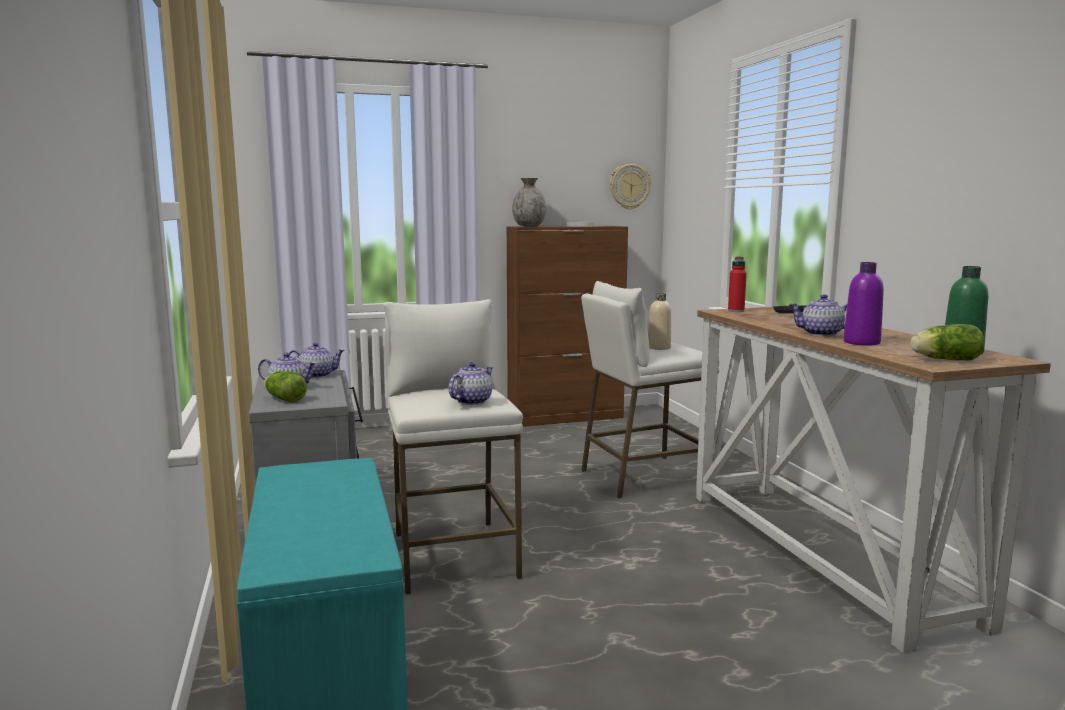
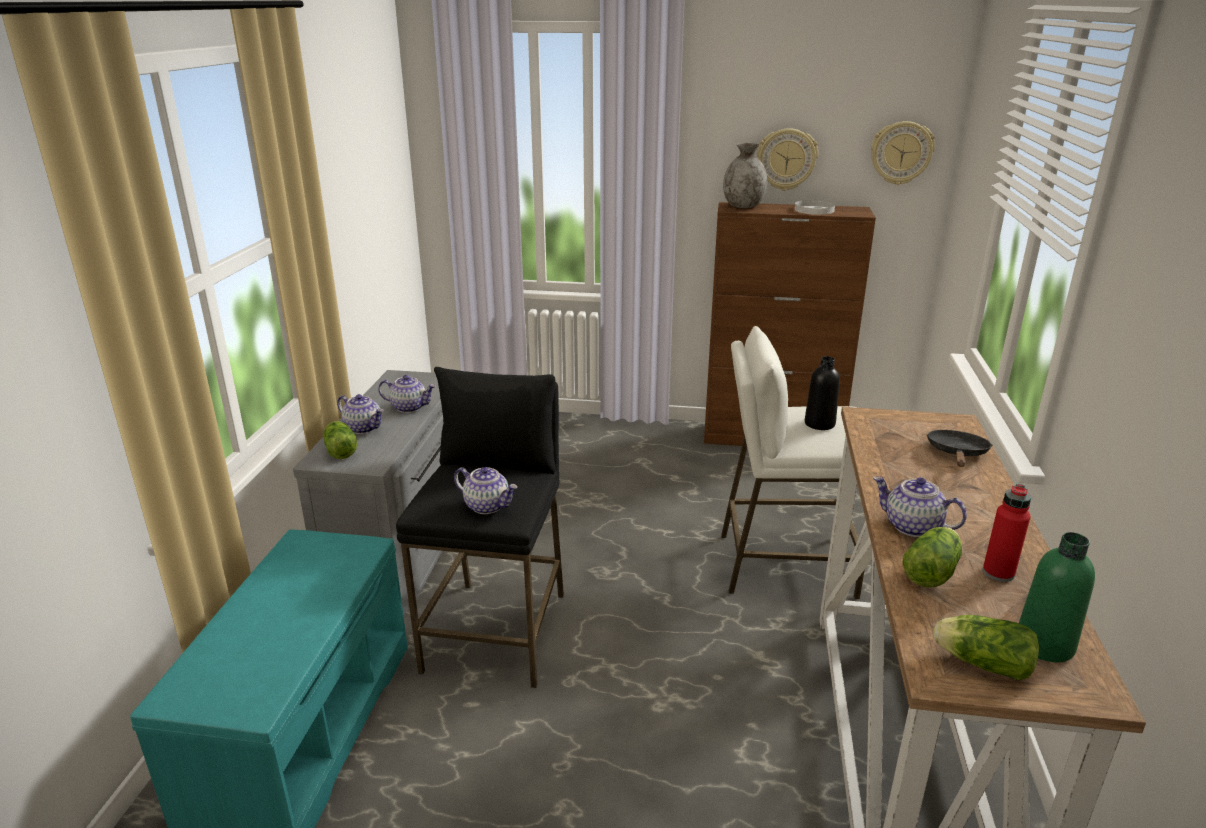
camera: 25 degrees right, 15 degrees up
white stool [383,299,523,594] -> black stool [396,367,564,688]
teapot [449,362,493,405] -> teapot turned 60 degrees clockwise [454,467,518,514]
beige bottle [648,293,671,350] -> black bottle [805,356,840,430]
red bottle [728,257,747,312] -> red bottle moved to [983,484,1031,582]
purple bottle [843,262,884,346] -> lettuce [902,527,962,587]
none -> wall clock [757,128,818,191]

